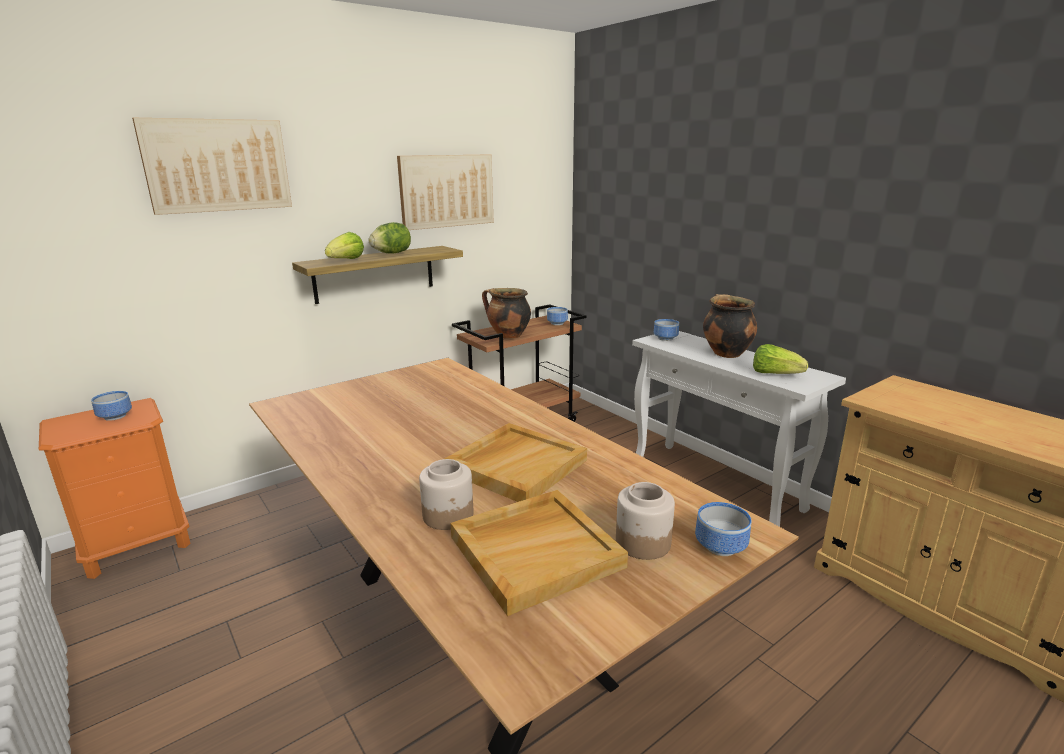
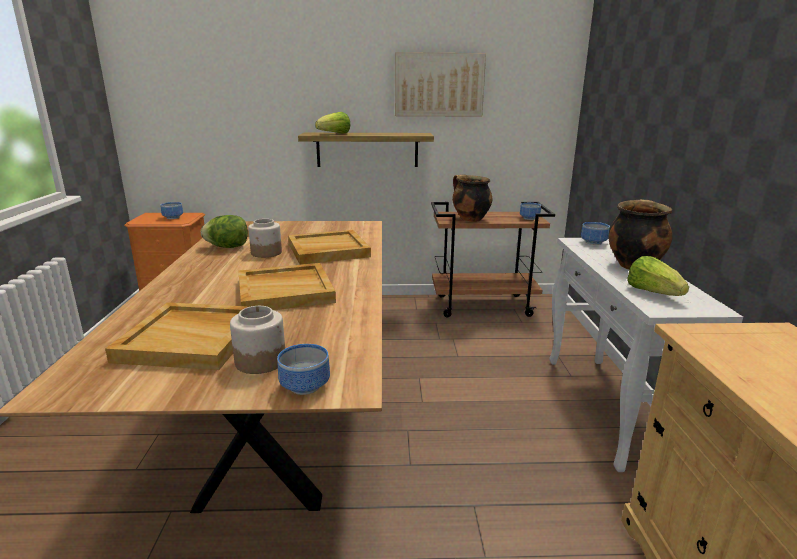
camera: 35 degrees right, 0 degrees up
picture [132,118,292,215] -> none
lettuce [369,222,411,254] -> lettuce moved to [201,215,248,248]
jar [419,459,474,530] -> jar moved to [248,219,282,258]
none -> beige tray [288,230,371,265]

